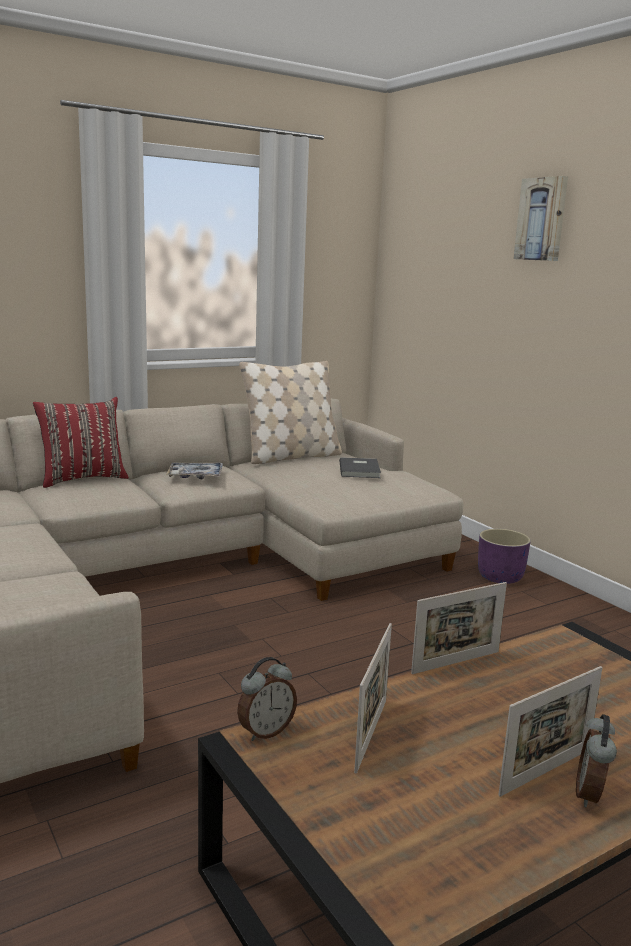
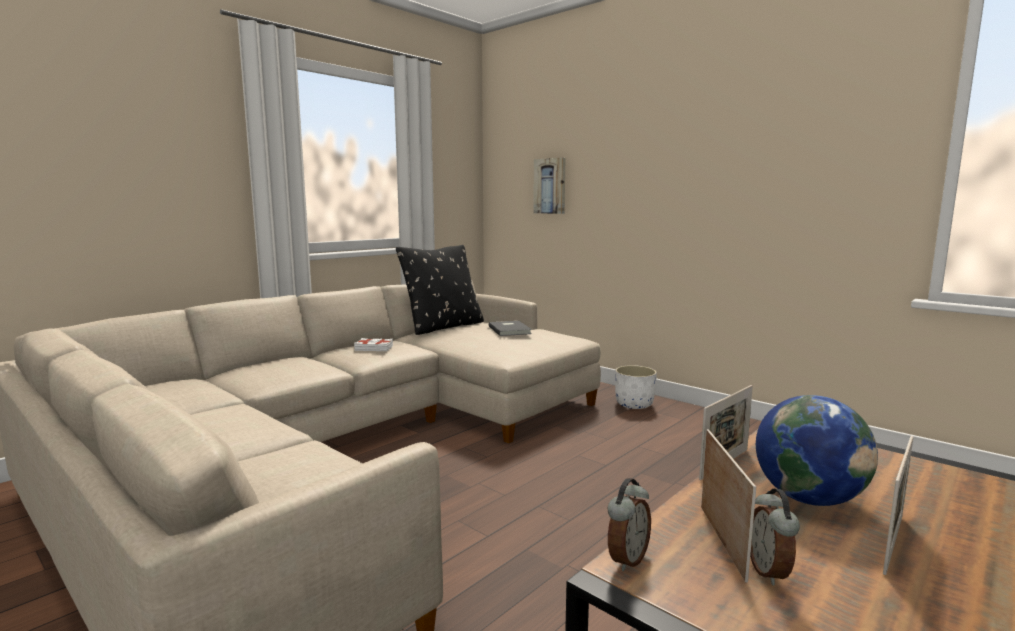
camera: 15 degrees left, 5 degrees down
red pillow [33,397,129,488] -> none
tray [166,463,223,479] -> white book [354,338,393,351]
beige pillow [239,361,342,464] -> black pillow [396,245,484,335]
purple planter [478,529,531,584] -> white planter [615,365,657,409]
picture [513,176,568,261] -> picture moved to [533,157,566,214]
alarm clock [576,714,617,808] -> alarm clock moved to [750,489,800,586]
none -> globe [756,395,878,506]

